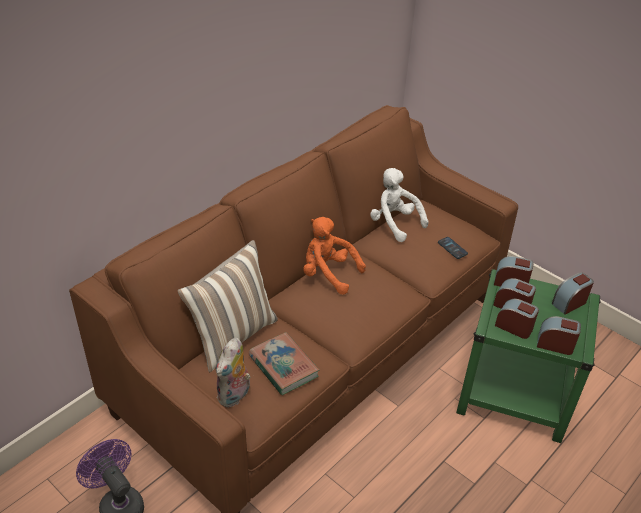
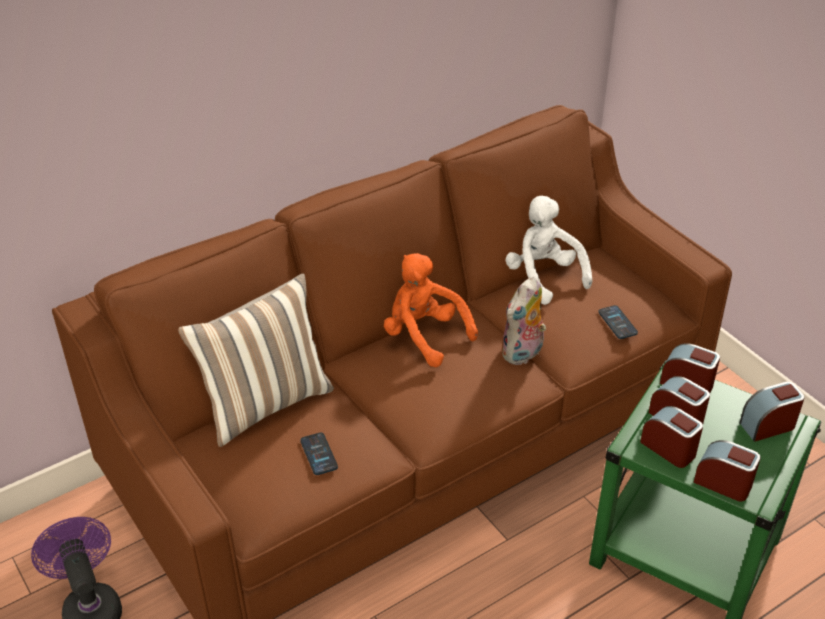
camera: 15 degrees right, 0 degrees up
plush toy [216,338,250,408] -> plush toy moved to [503,276,546,366]
book [249,332,319,395] -> phone [300,432,338,475]

